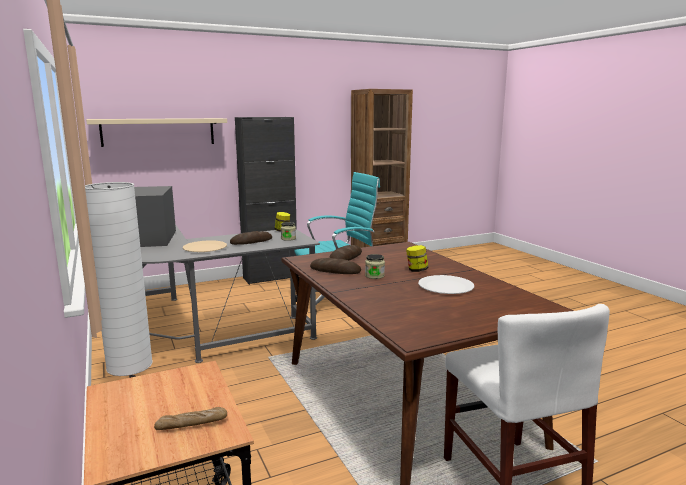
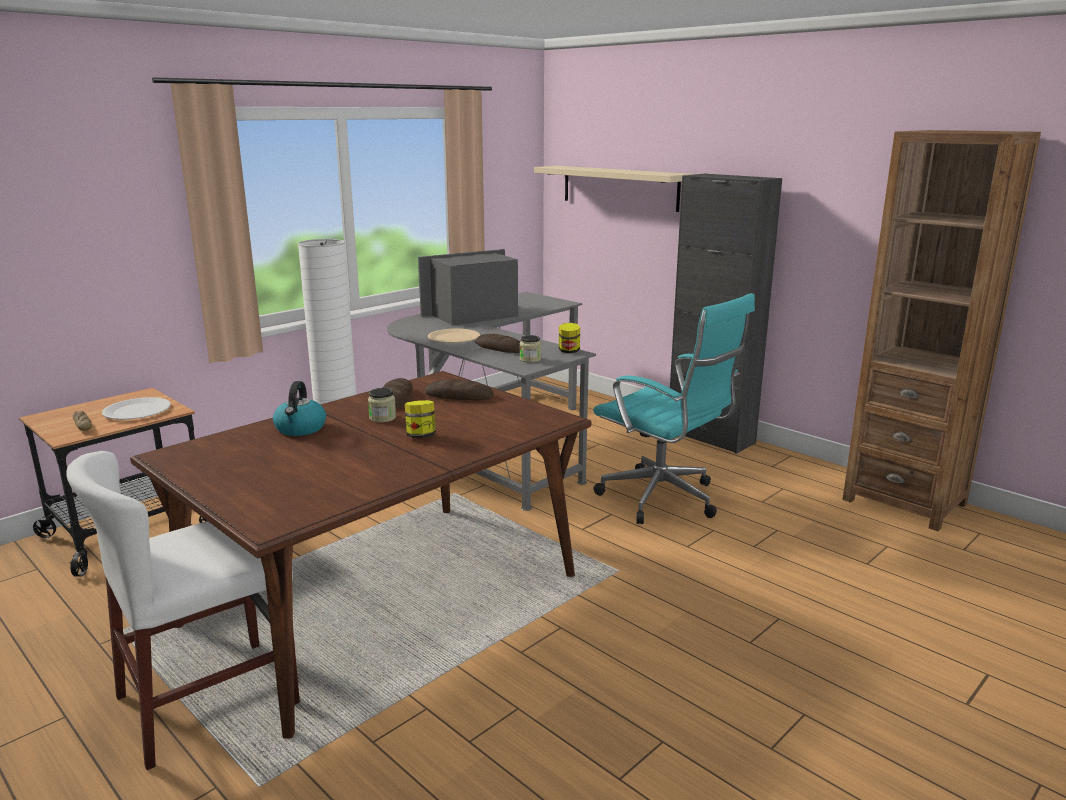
camera: 70 degrees right, 5 degrees up
white plate [418,275,474,294] -> white plate moved to [102,397,171,420]
none -> kettle [273,381,326,436]

